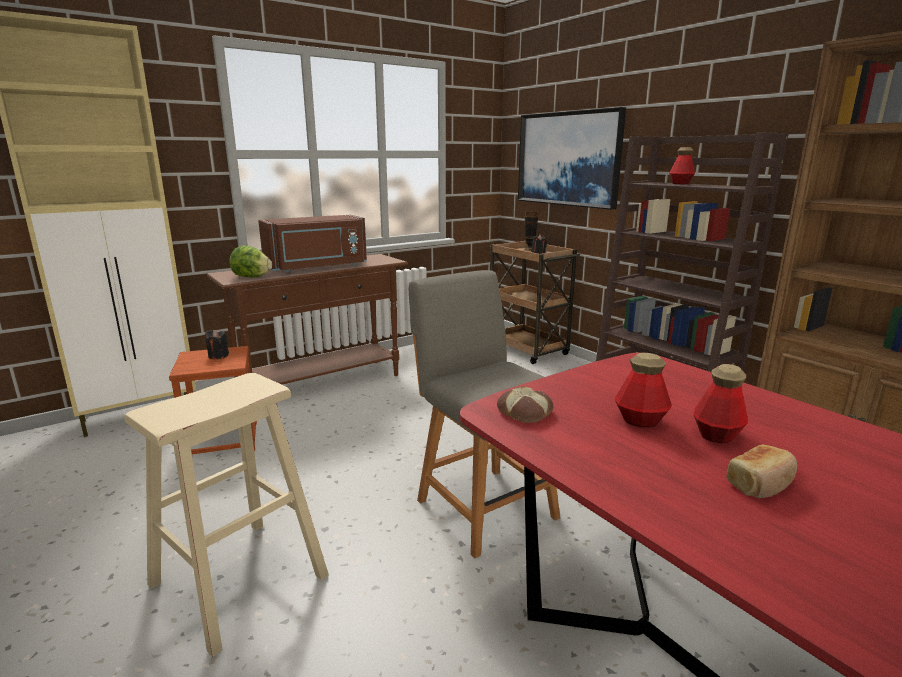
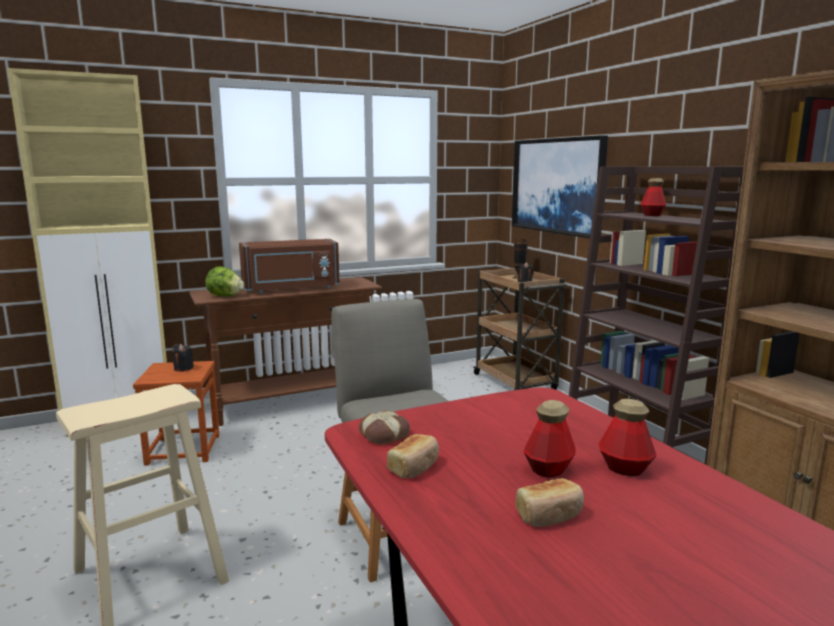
camera: 10 degrees right, 5 degrees down
bottle [614,353,672,427] -> bottle moved to [599,399,657,476]
none -> bread [387,434,439,478]

